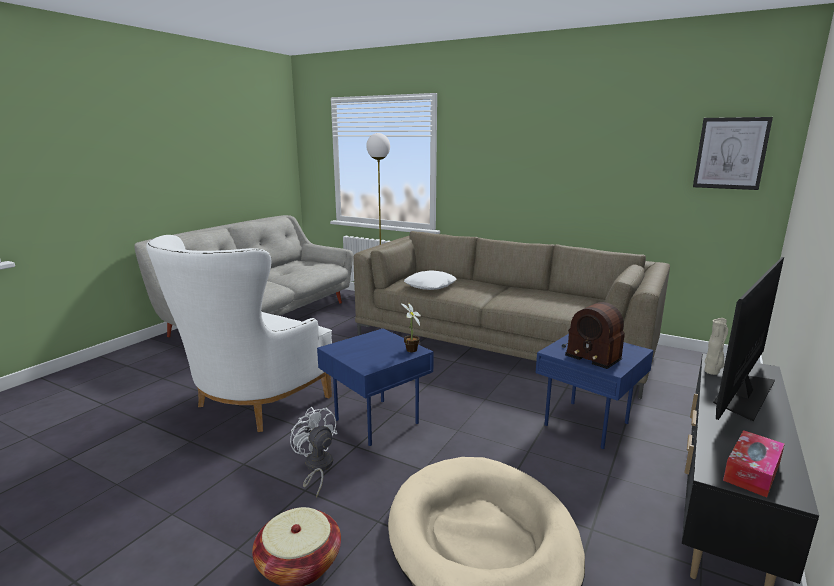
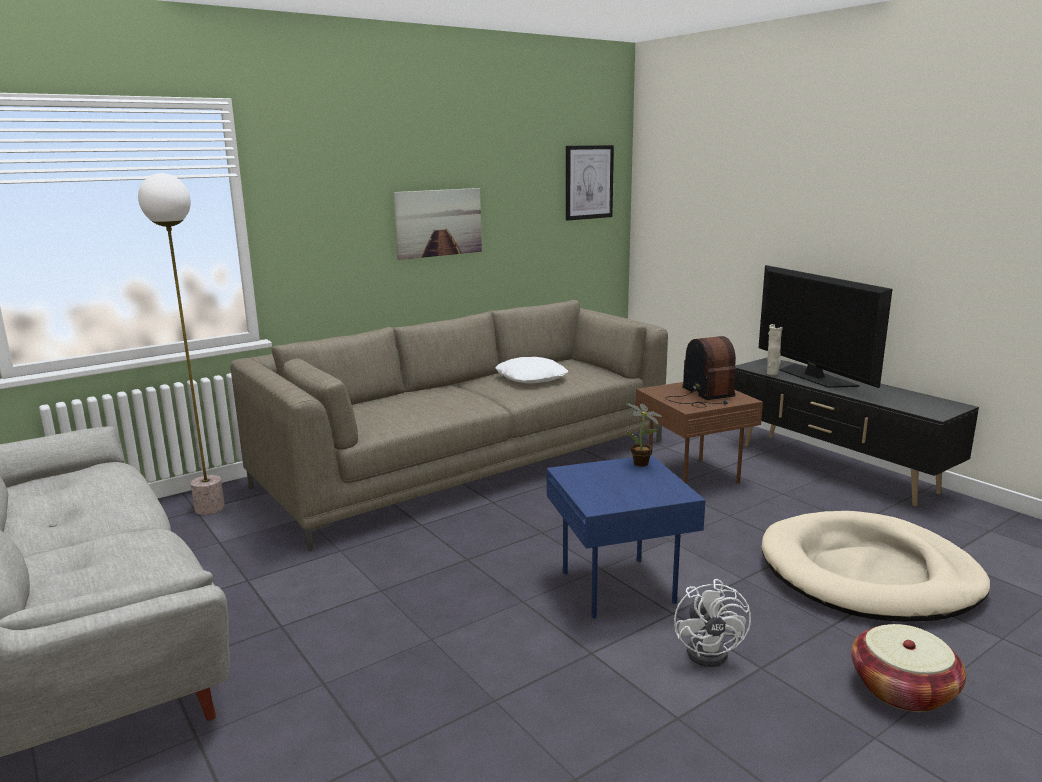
camera: 65 degrees left, 0 degrees up
white armchair [146,235,332,432] -> none
white fan [290,407,338,497] -> white fan turned 75 degrees counterclockwise [674,579,751,667]
white pillow [404,270,457,290] -> white pillow moved to [495,357,568,383]
blue side table [536,334,653,449] -> brown side table [635,382,763,484]
radio [562,302,625,369] -> radio turned 90 degrees counterclockwise [665,336,736,408]
tissue box [723,430,785,498] -> none
none -> picture [393,188,482,260]

